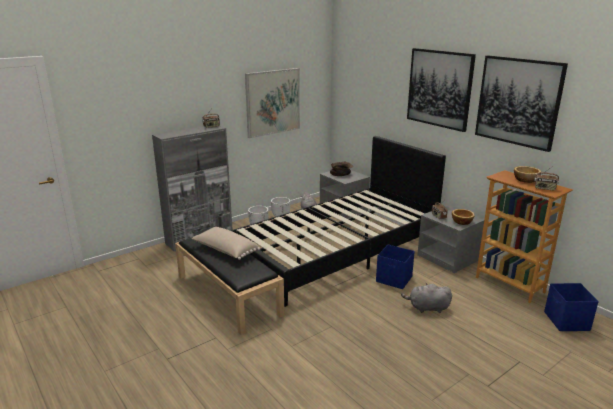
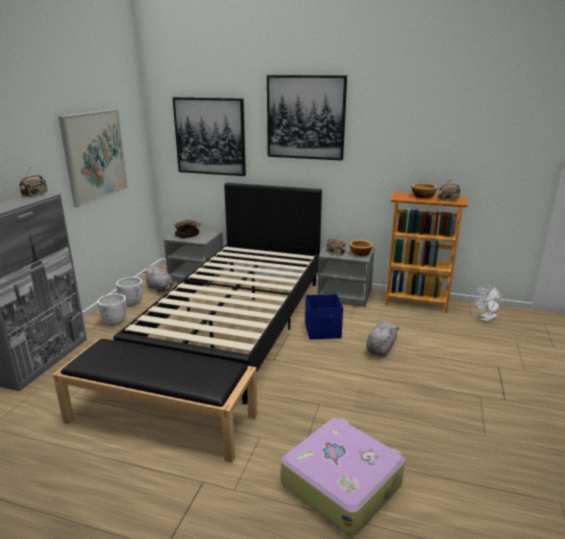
camera: 35 degrees left, 0 degrees up
beige pillow [192,227,260,260] -> none
grey plush toy [401,283,452,313] -> grey plush toy turned 150 degrees clockwise [366,321,399,357]
picture [475,55,568,152] -> picture moved to [172,97,246,176]
blue storage box [544,283,599,331] -> white fan [474,285,502,322]
none -> suitcase [281,418,405,536]

